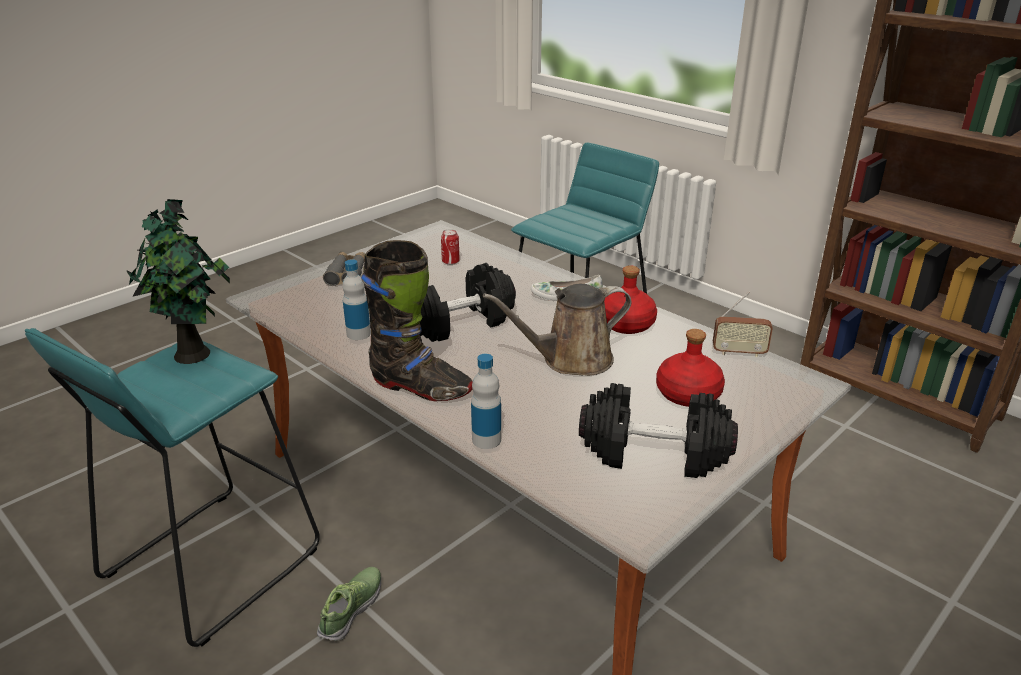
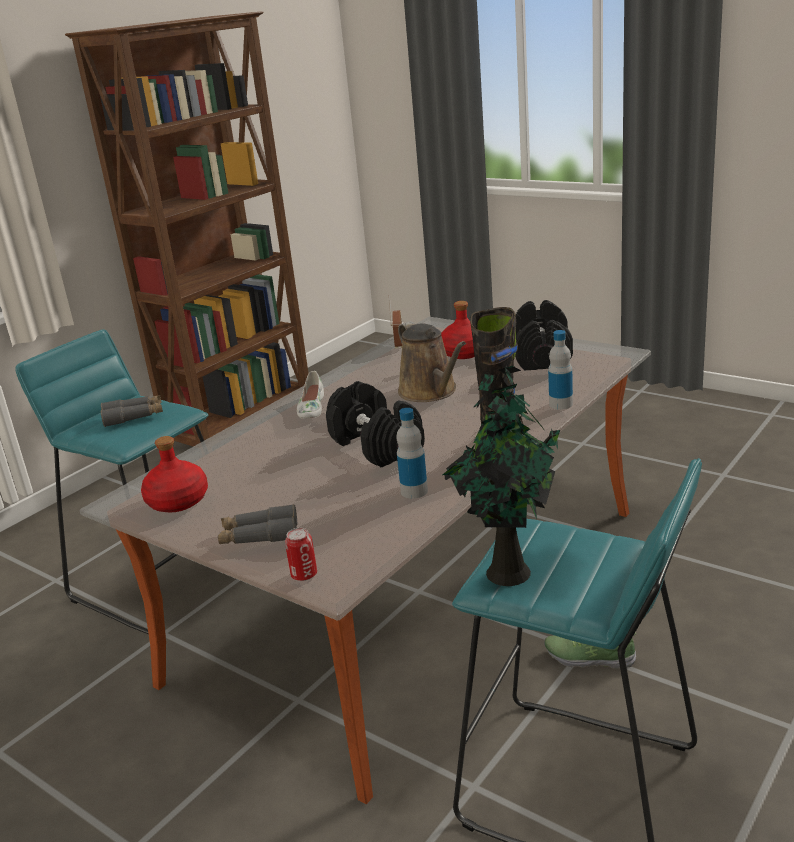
camera: 95 degrees left, 5 degrees down
can [441,229,460,265] -> can moved to [285,528,317,581]
red bottle [604,265,657,334] -> red bottle moved to [141,436,208,512]
none -> grey binoculars [101,395,163,427]

